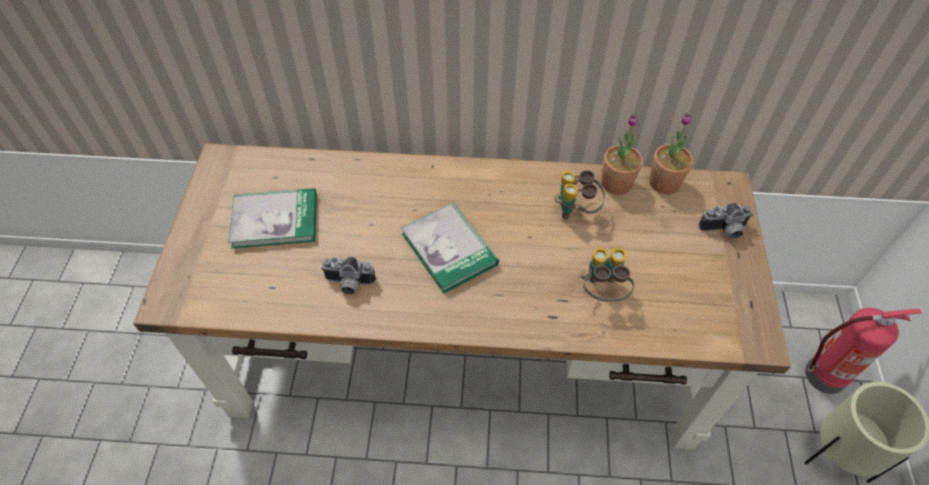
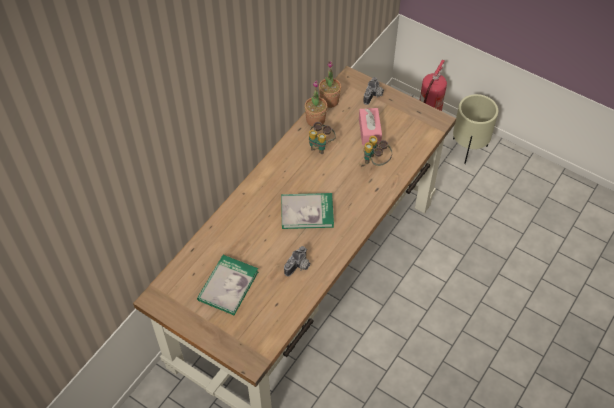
camera: 60 degrees left, 0 degrees up
none -> pink tissue box [359,108,382,145]

